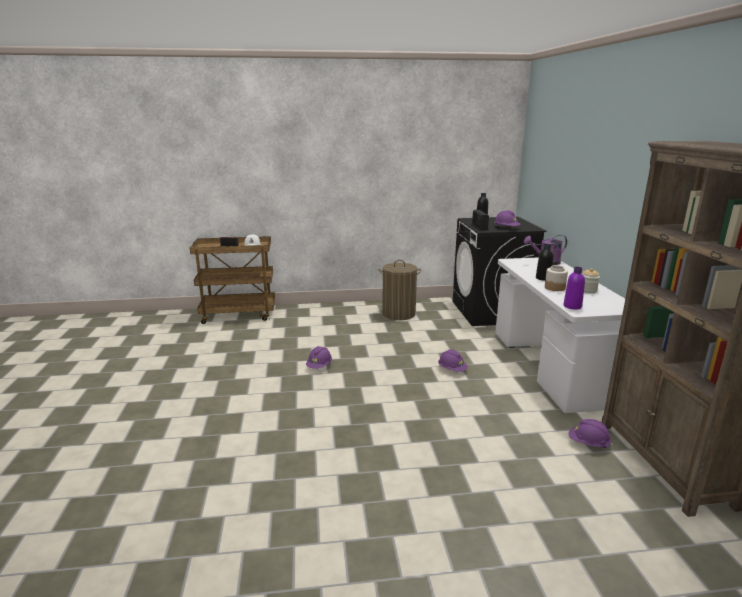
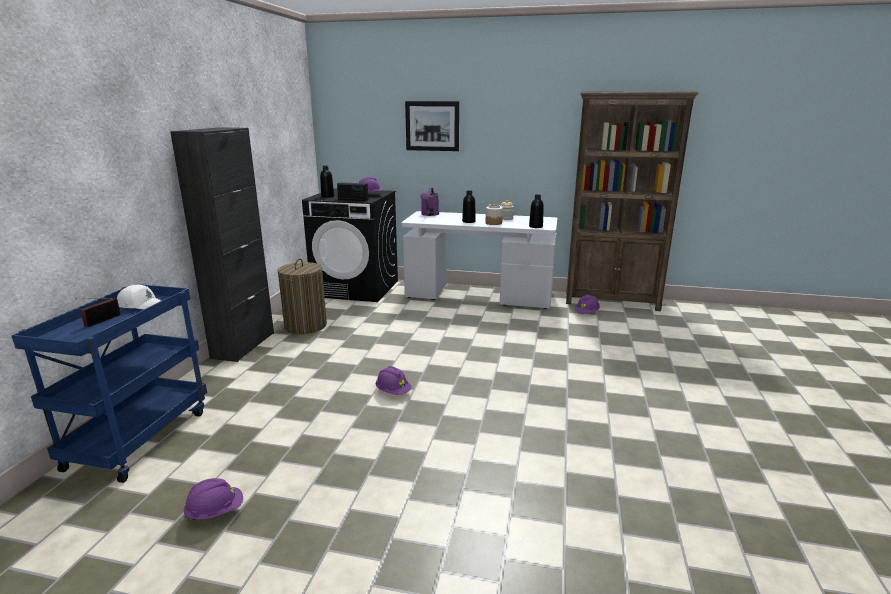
camera: 70 degrees left, 0 degrees up
brown cart [190,236,275,324] -> blue cart [12,284,207,483]
purple hard hat [438,349,468,372] -> purple hard hat moved to [184,478,243,521]
purple bottle [564,267,585,309] -> black bottle [529,194,544,228]
none -> black cabinet [170,127,274,362]
none -> picture [405,101,459,151]

